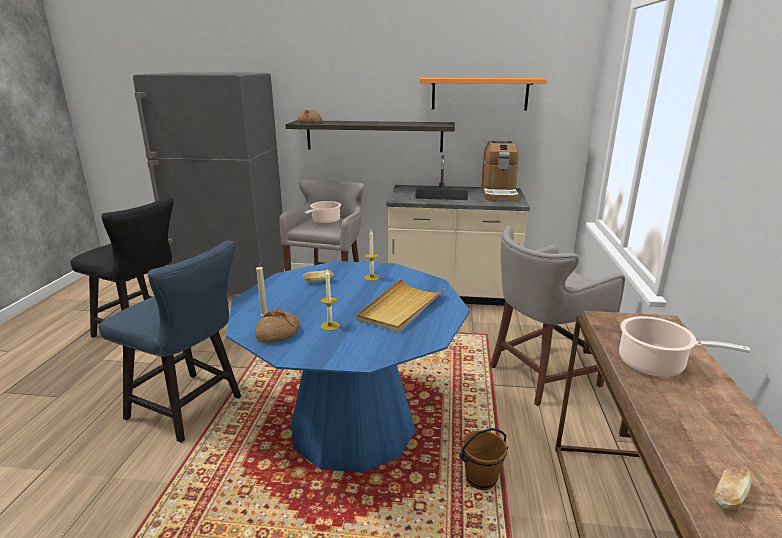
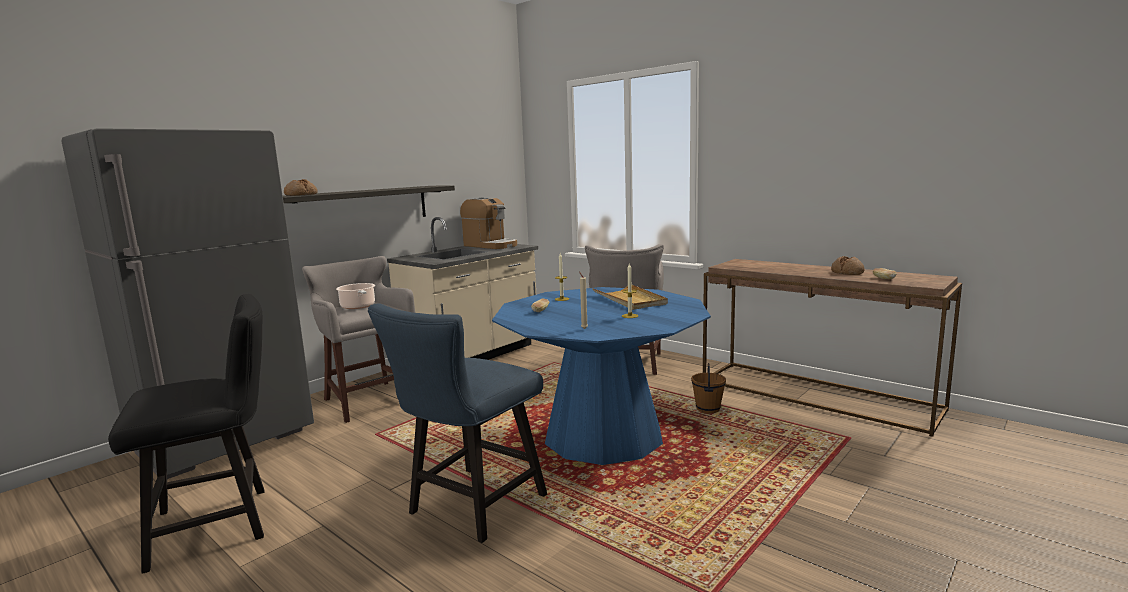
camera: 55 degrees left, 10 degrees down
blue chair [99,241,241,443] -> blue chair turned 150 degrees clockwise [368,304,547,543]
bread [255,310,299,343] -> bread moved to [831,256,865,275]
orange shelf [419,78,547,110] -> none
cooking pot [619,316,750,377] -> none

